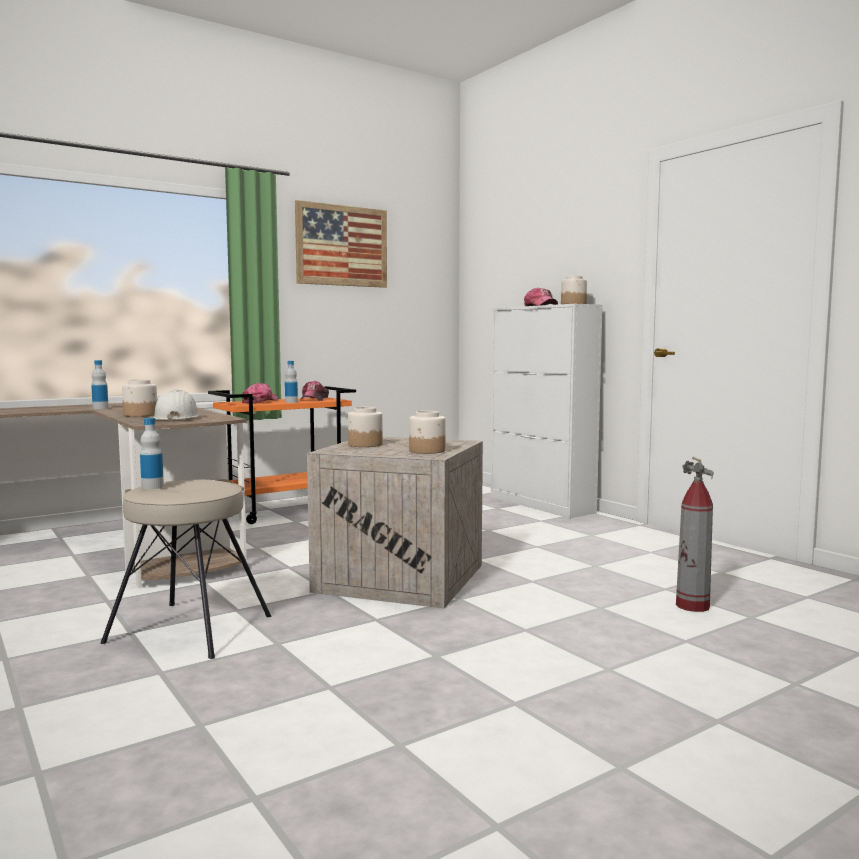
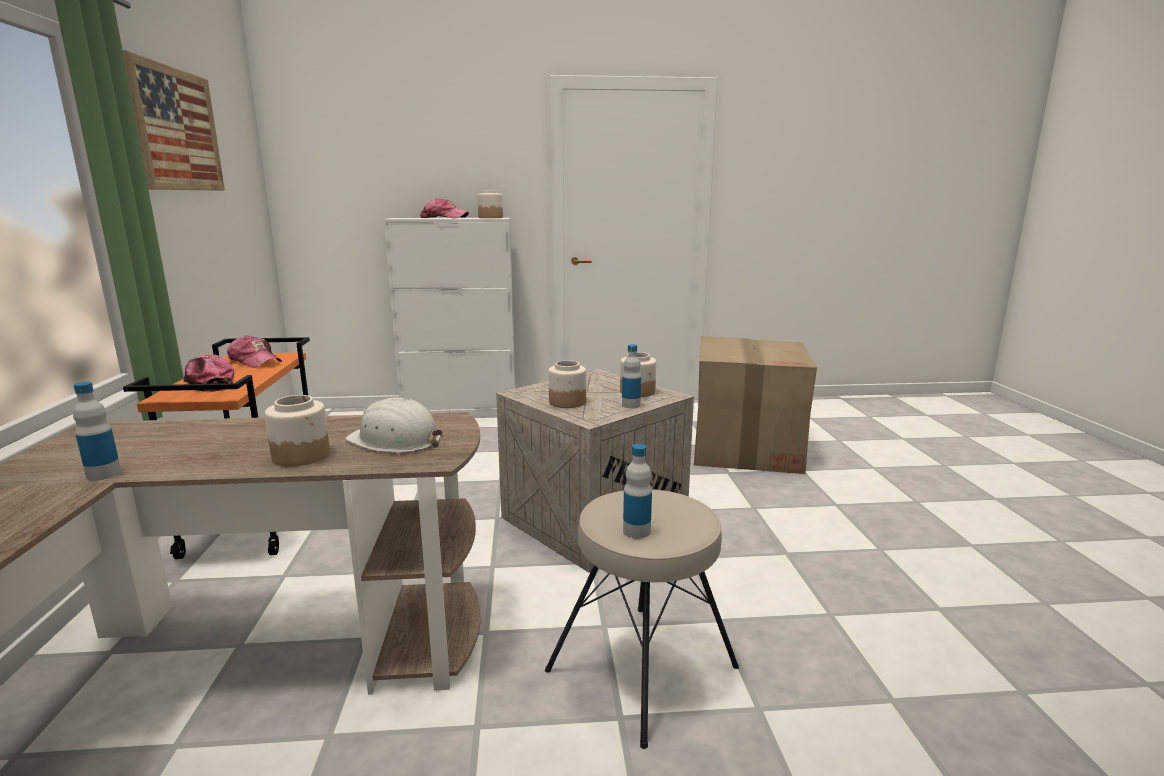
camera: 60 degrees left, 10 degrees up
bottle [285,361,298,403] -> bottle moved to [622,344,641,408]
fire extinguisher [676,457,714,612] -> cardboard box [694,336,817,474]

